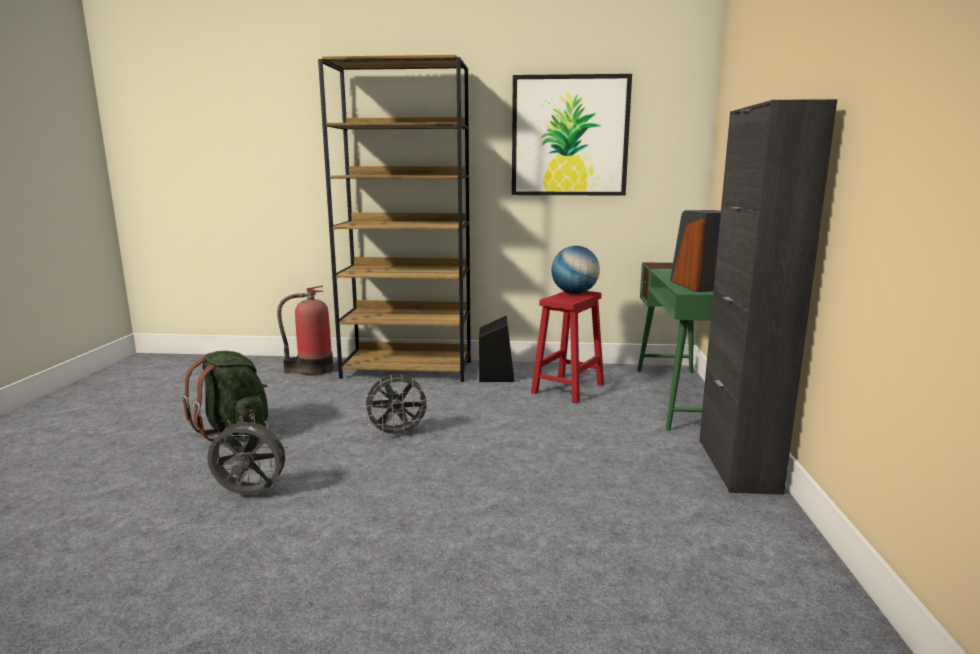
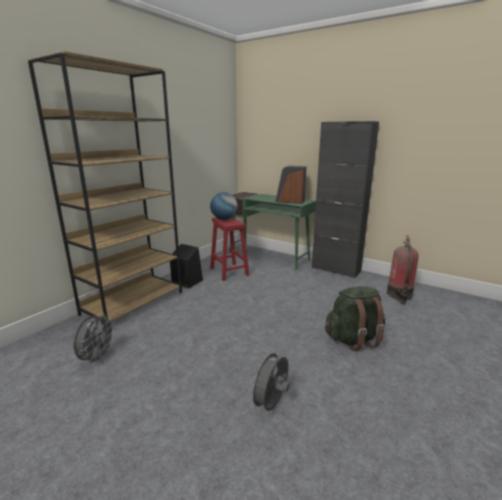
camera: 60 degrees left, 5 degrees up
green backpack [182,351,268,442] -> green backpack moved to [325,286,385,351]
fire extinguisher [277,285,333,376] -> fire extinguisher moved to [387,235,419,305]
grey fan [363,374,431,439] -> grey fan moved to [74,313,116,365]
picture [512,74,632,196] -> none

